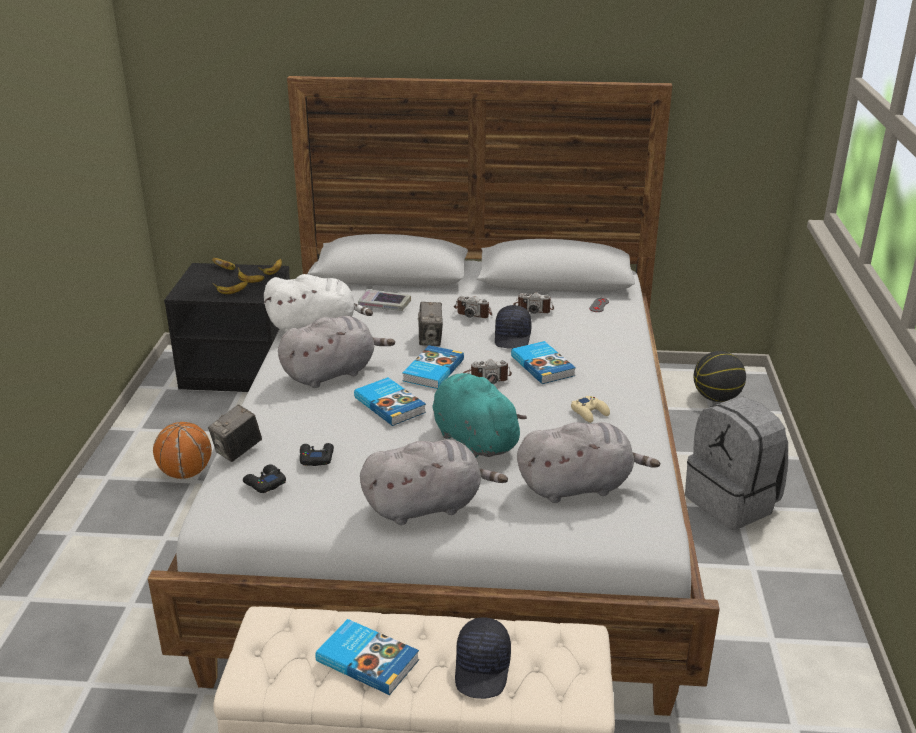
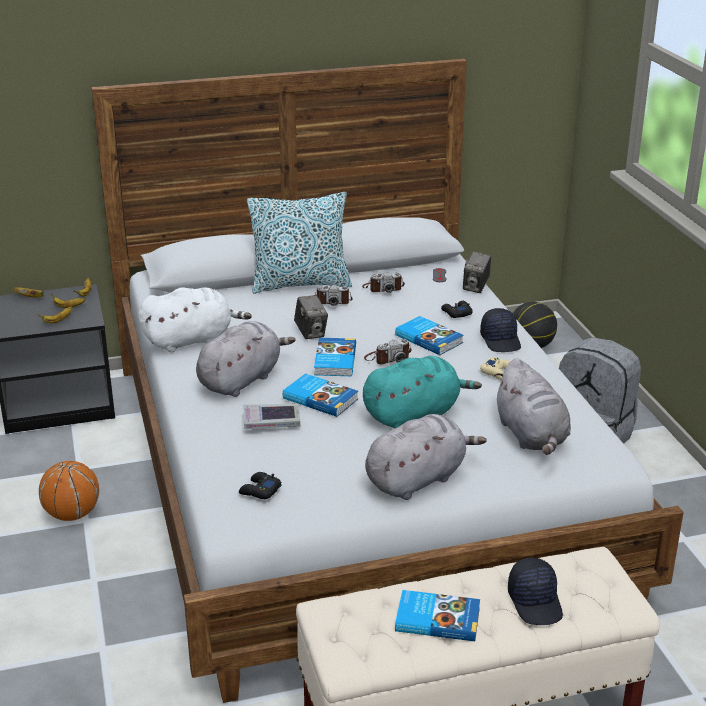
camera: 20 degrees left, 0 degrees up
camera [208,404,262,462] -> camera moved to [463,251,491,293]
black game controller [300,443,334,466] -> black game controller moved to [441,301,473,318]
book [358,289,411,311] -> book moved to [243,404,300,429]
turquoise plush toy [432,373,527,457] -> turquoise plush toy turned 120 degrees clockwise [363,356,482,429]
black cap [495,305,532,349] -> black cap moved to [480,308,521,352]
grey plush toy [517,422,660,503] -> grey plush toy turned 105 degrees clockwise [494,358,571,455]
none -> pillow [247,192,352,294]

